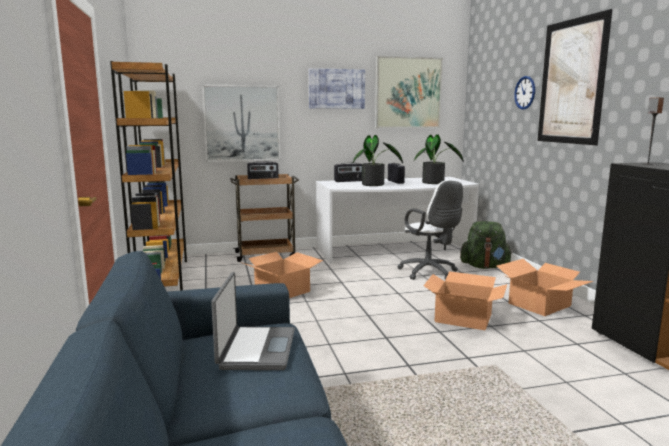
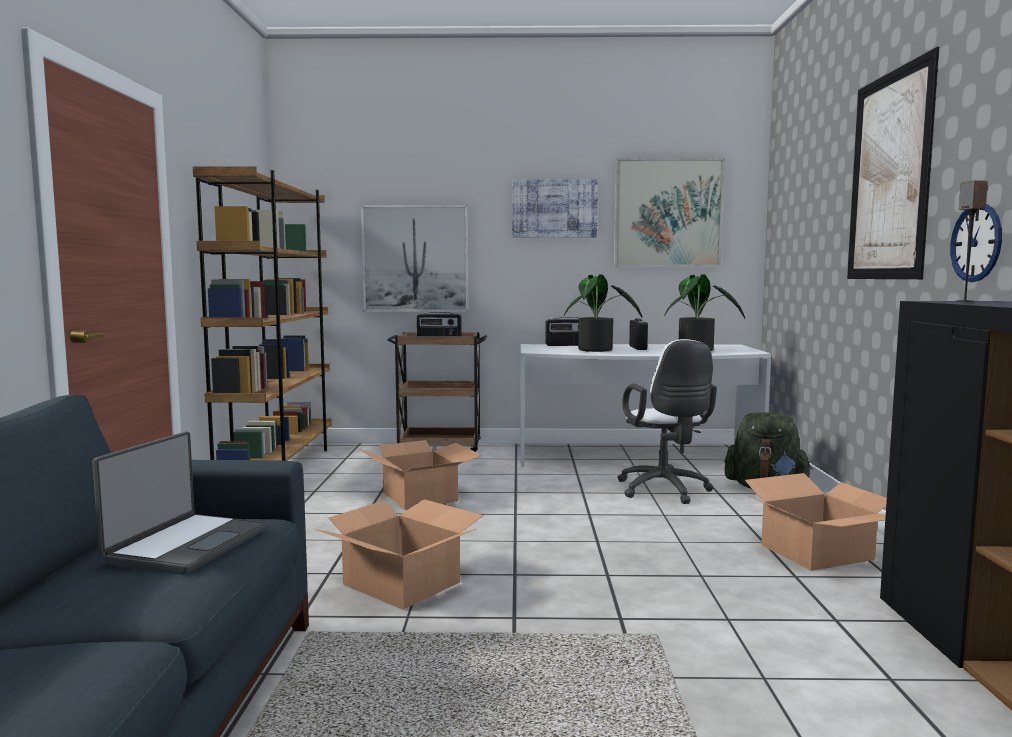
camera: 15 degrees right, 5 degrees down
cardboard box [423,271,507,330] -> cardboard box moved to [312,499,484,610]
wall clock [514,76,535,110] -> wall clock moved to [950,204,1002,282]

